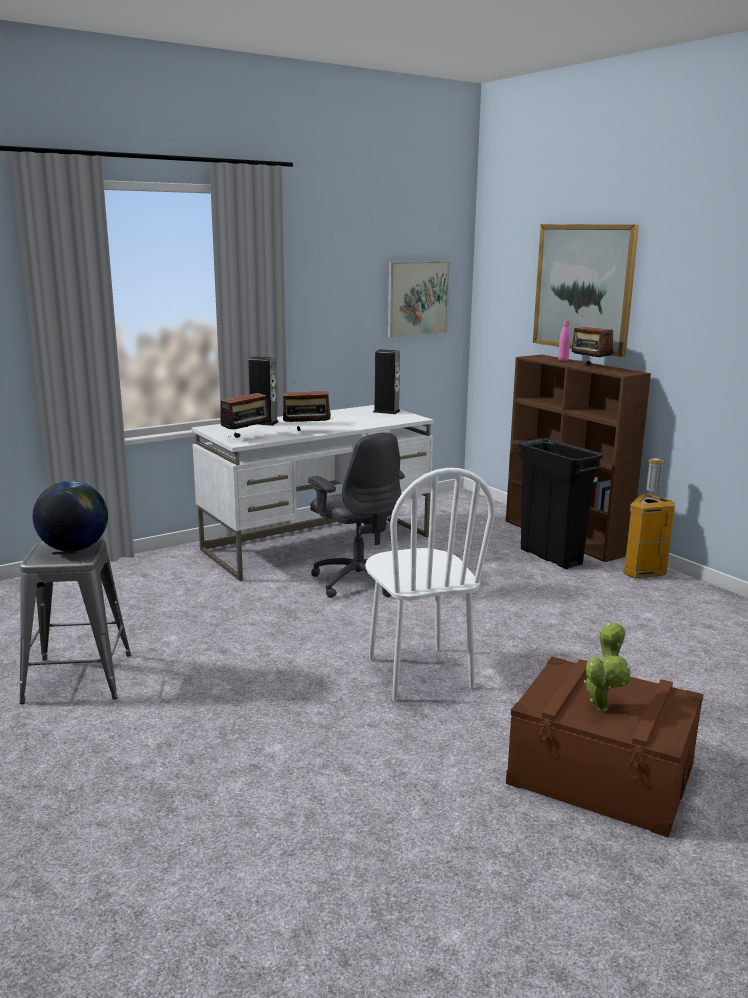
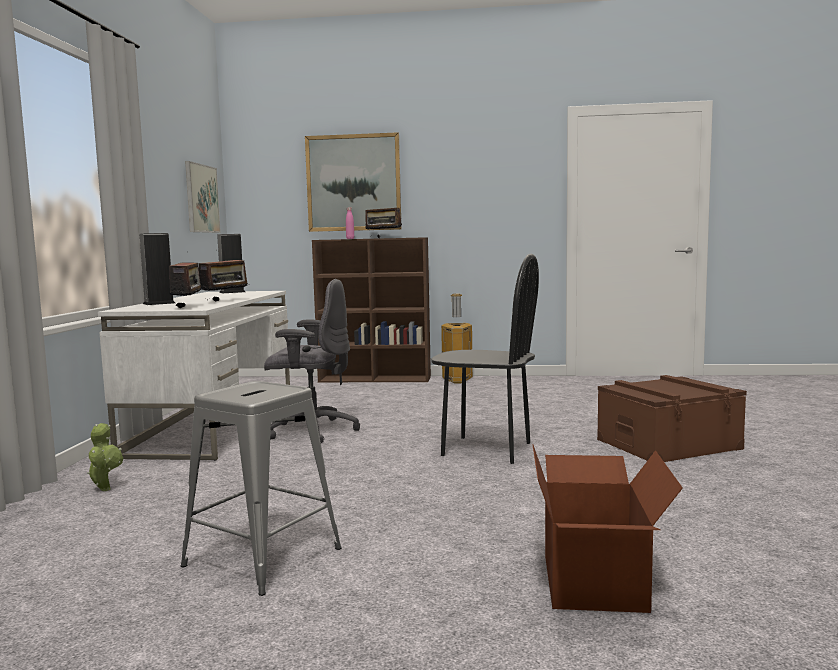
camera: 50 degrees left, 10 degrees down
globe [33,481,108,551] -> none
white chair [365,468,495,701] -> black chair [431,254,539,464]
black trash can [518,438,603,569] -> none
potted plant [584,622,631,711] -> potted plant moved to [87,423,123,491]
none -> cardboard box [532,444,683,613]

